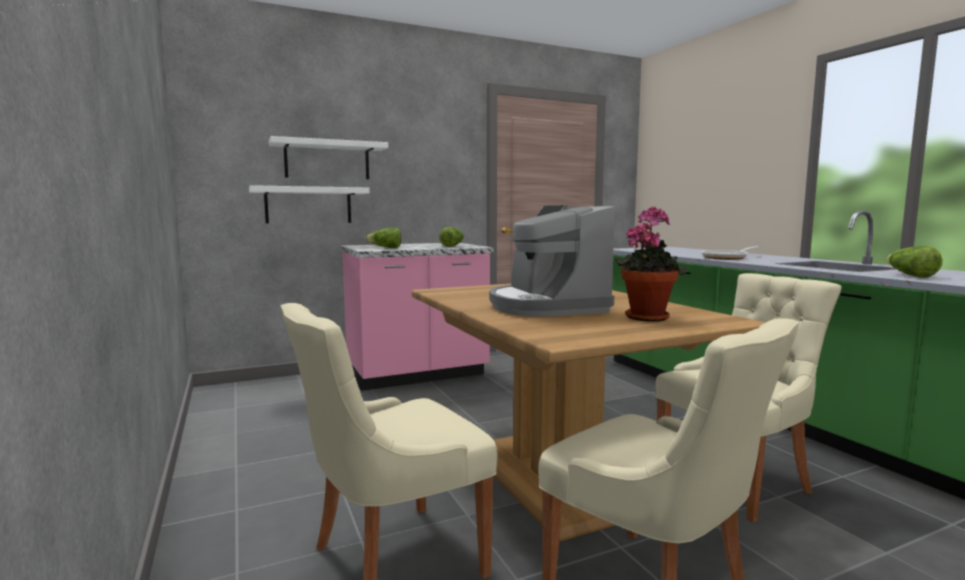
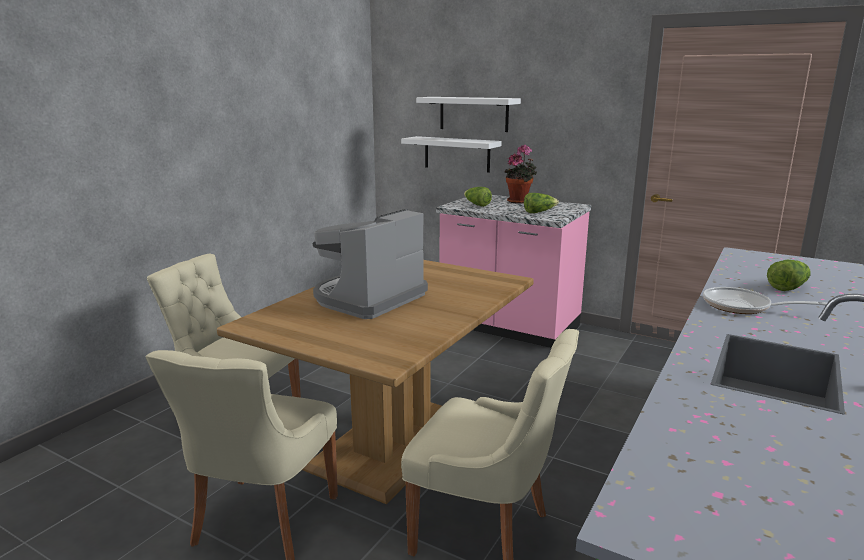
camera: 55 degrees right, 10 degrees up
potted plant [615,206,687,322] -> potted plant moved to [504,145,537,204]
lettuce [887,246,943,278] -> lettuce moved to [767,260,811,291]

